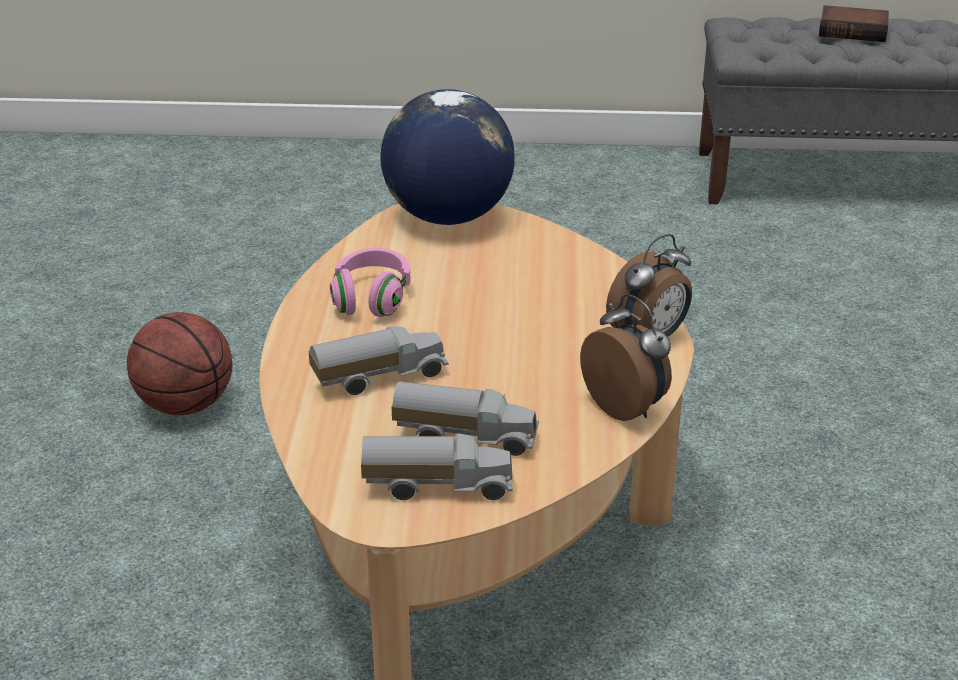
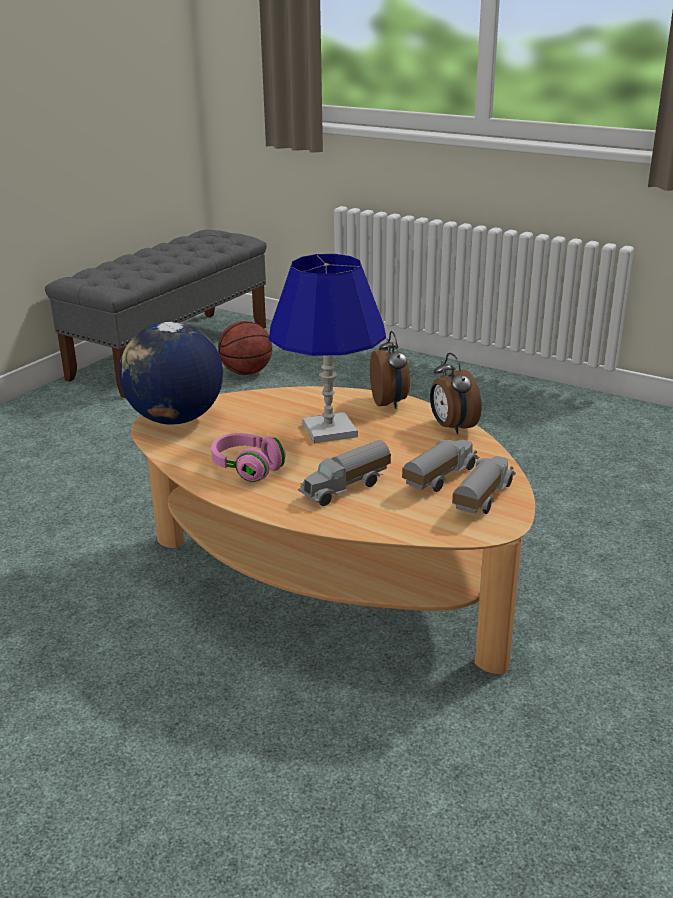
camera: 60 degrees left, 5 degrees down
basketball [127,312,232,415] -> basketball moved to [218,321,272,375]
toy truck [309,326,449,395] -> toy truck turned 135 degrees counterclockwise [298,440,391,506]
alarm clock [580,294,672,421] -> alarm clock turned 105 degrees counterclockwise [430,353,482,434]
book [819,5,889,42] -> none
none -> blue table lamp [269,254,386,443]

